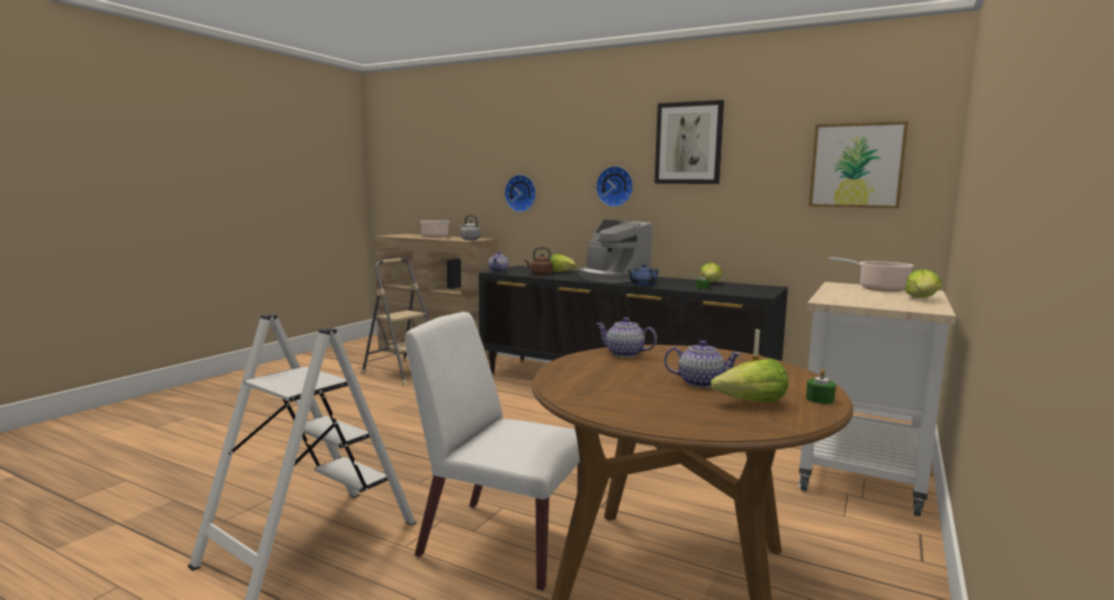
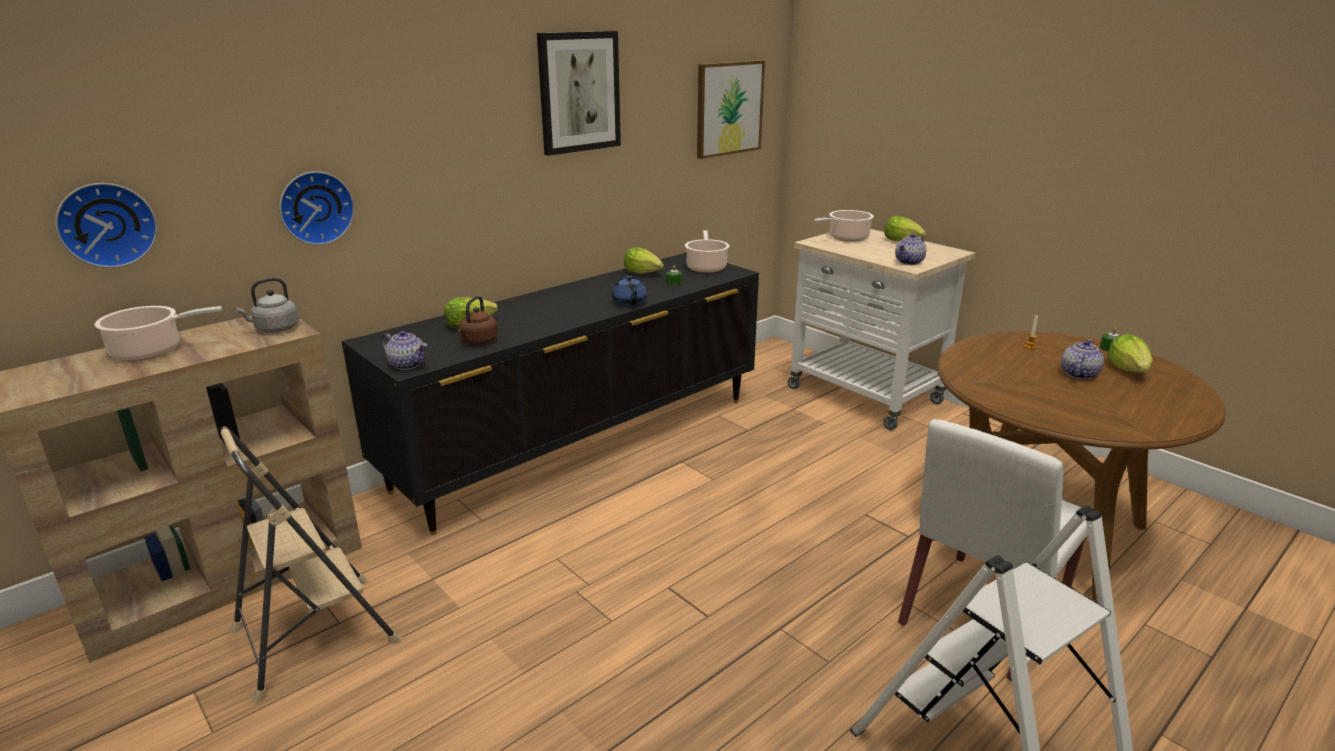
camera: 70 degrees left, 15 degrees up
coffee machine [578,219,652,283] -> none
wall clock [596,166,633,207] -> wall clock moved to [55,183,157,268]
teapot [596,317,657,357] -> teapot moved to [895,234,926,265]
none -> cooking pot [685,230,730,273]

